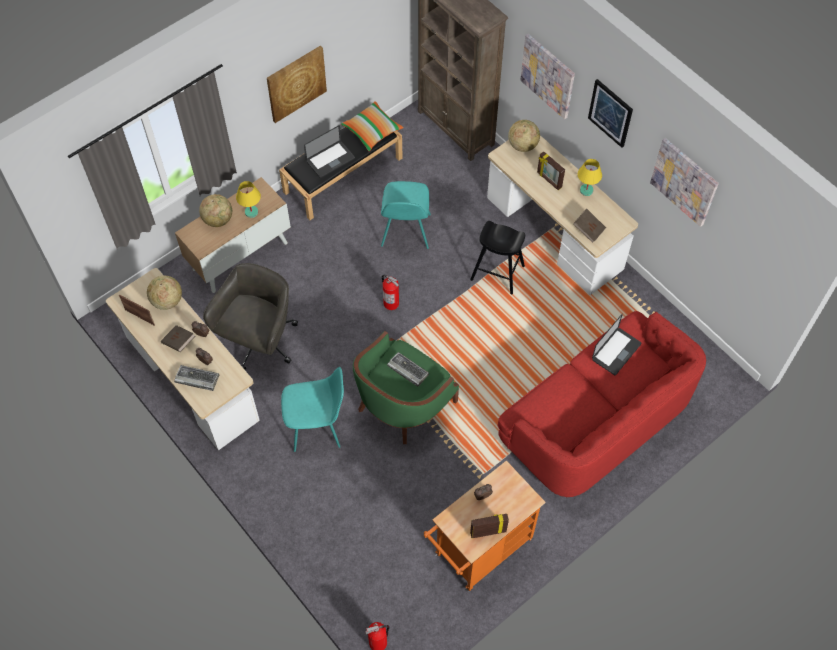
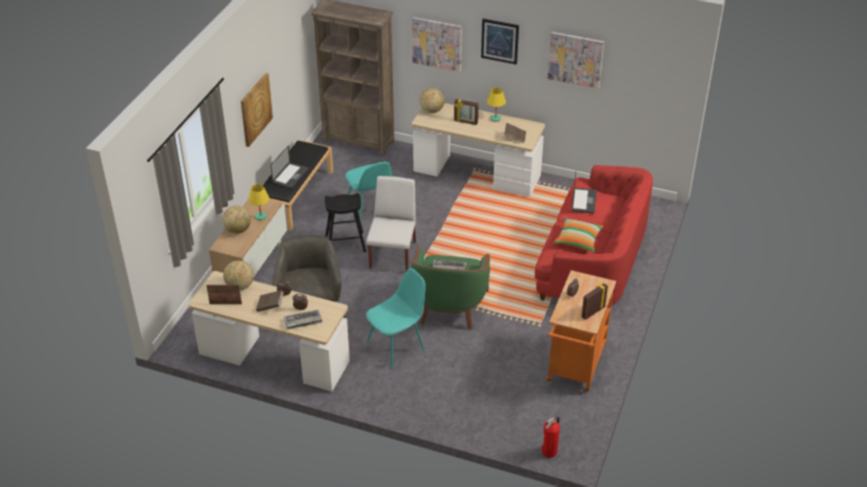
camera: 30 degrees left, 20 degrees down
pillow [341,101,404,151] -> pillow moved to [554,217,604,252]
fire extinguisher [382,275,399,310] -> white chair [367,176,416,271]
black stool [470,221,525,295] -> black stool moved to [325,193,366,252]

